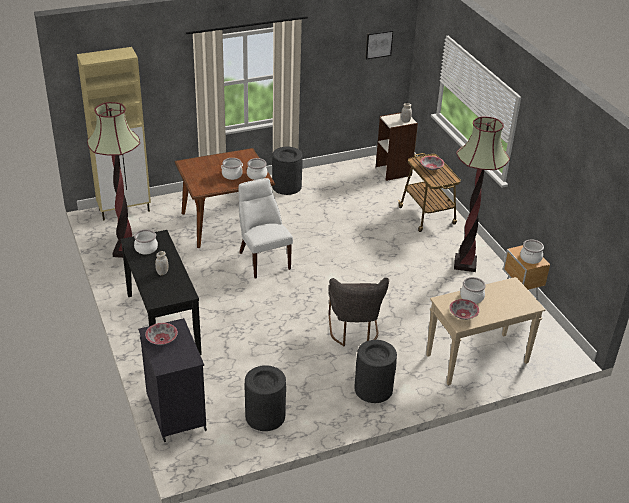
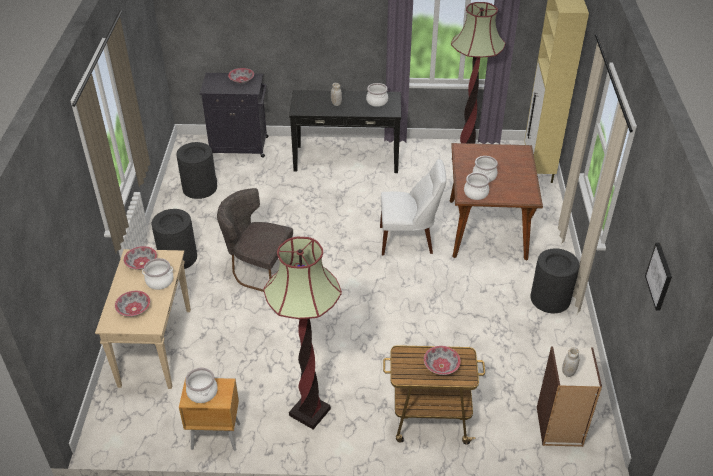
camera: 115 degrees right, 5 degrees up
none -> bowl [115,291,150,316]

